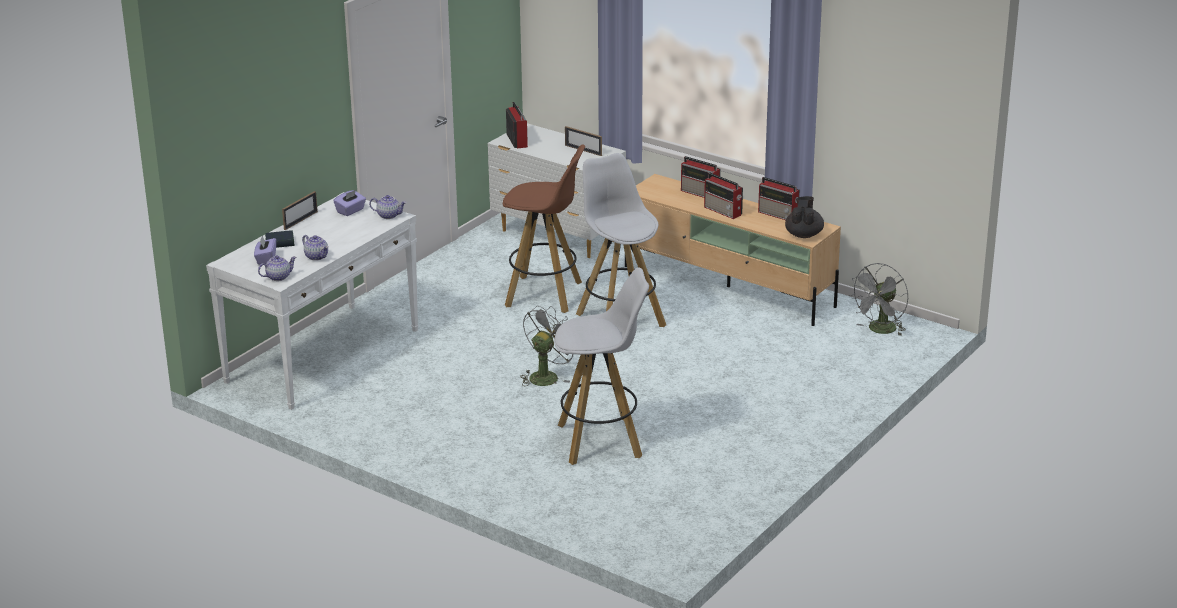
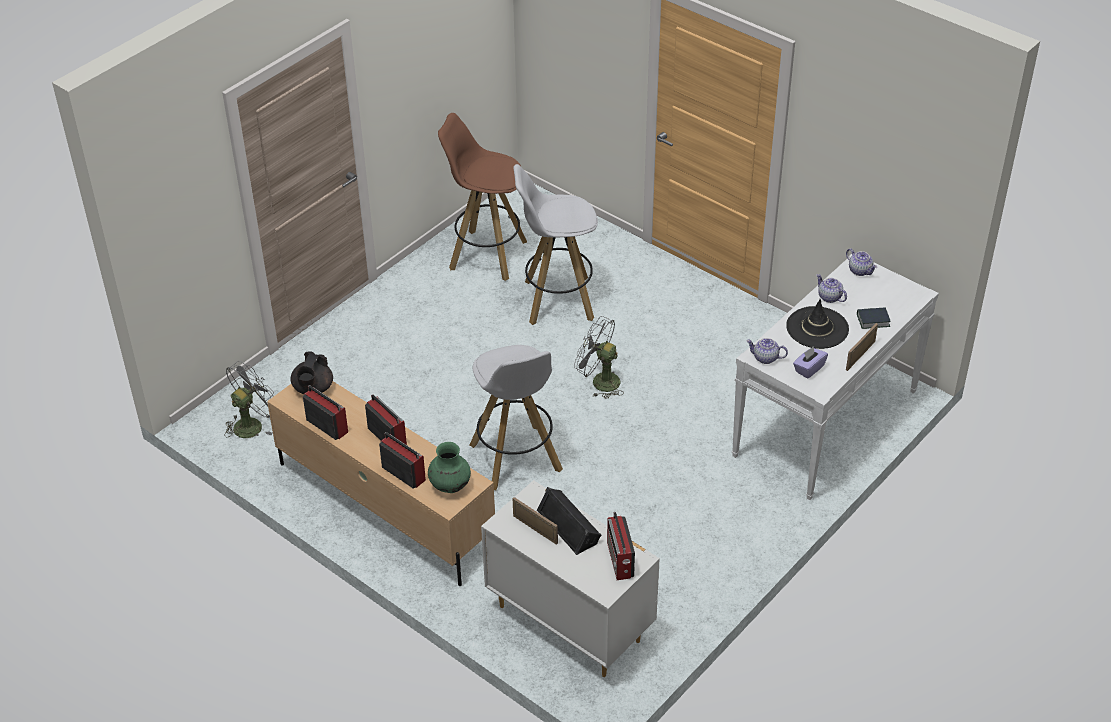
camera: 175 degrees left, 15 degrees up
purple tissue box [254,235,276,265] -> none
teapot [258,256,297,281] -> teapot turned 105 degrees counterclockwise [846,248,877,276]
brown stool [503,145,585,313] -> brown stool moved to [438,113,527,281]
grey fan [520,306,573,386] -> grey fan turned 75 degrees clockwise [574,316,624,399]
none -> green vase [428,442,471,493]
none -> black speaker [537,487,601,555]
none -> black hat [786,299,849,349]

